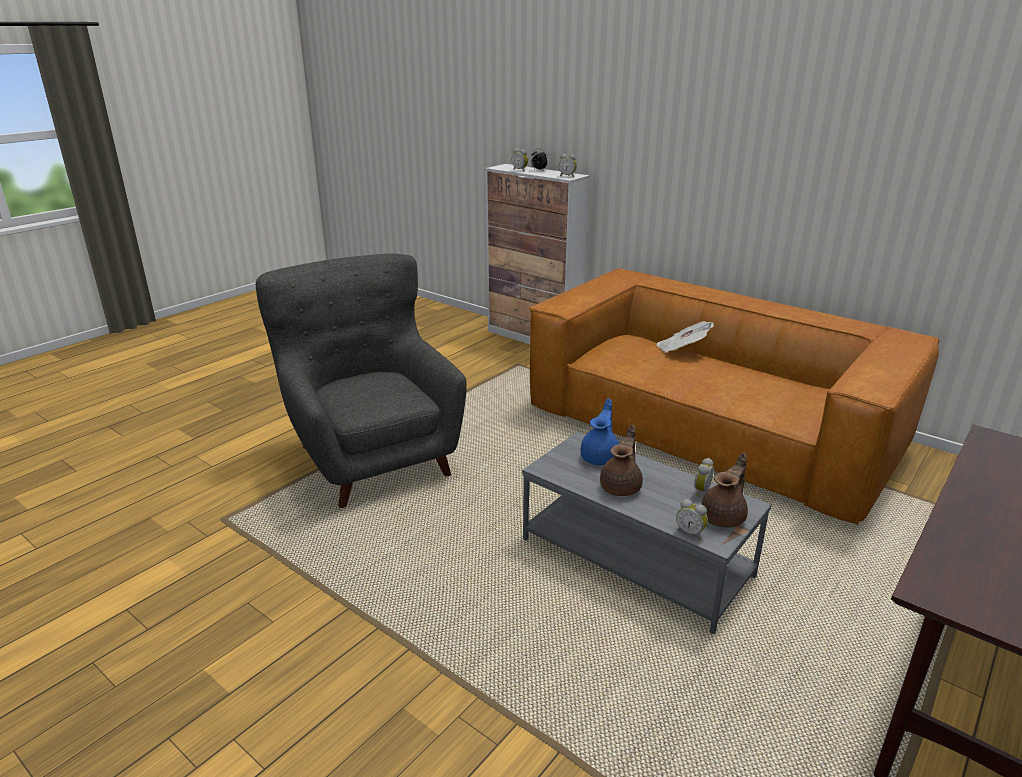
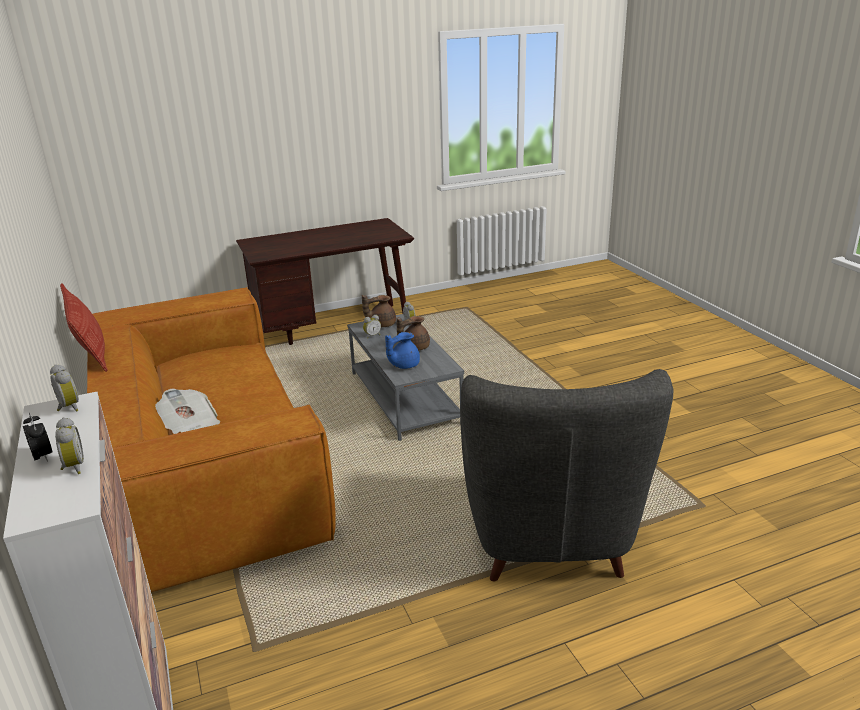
camera: 150 degrees left, 0 degrees up
none -> pillow [60,283,107,372]

